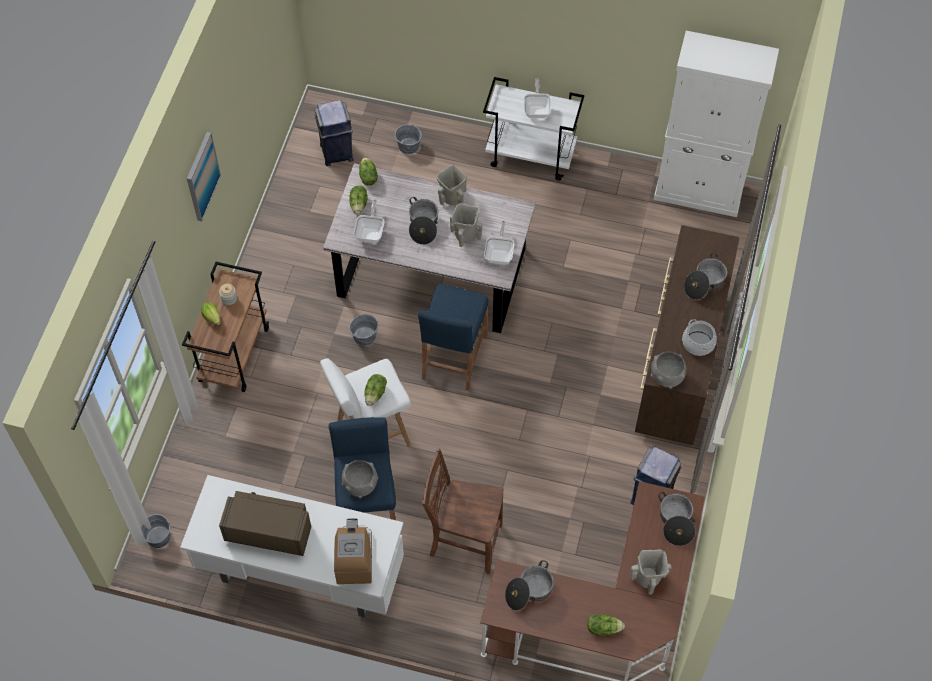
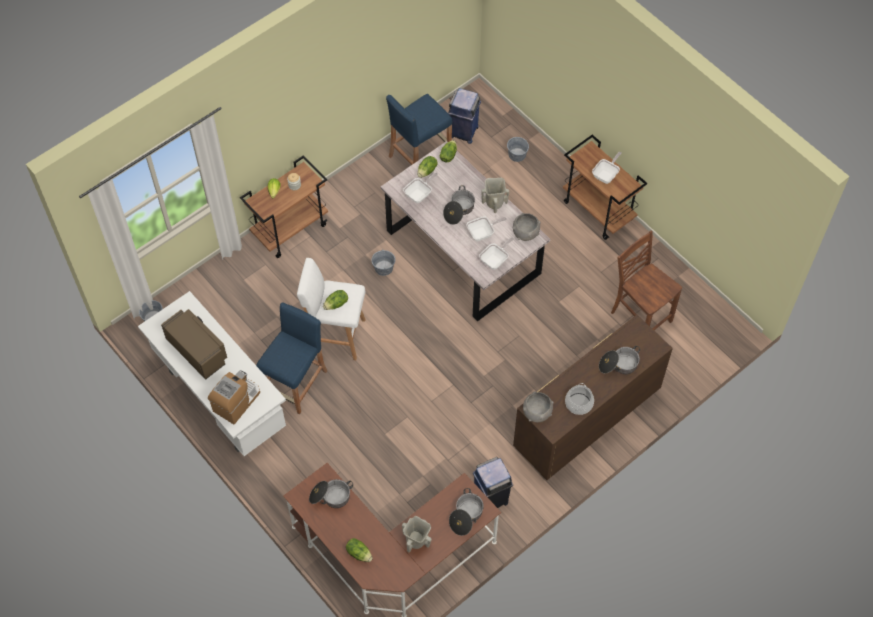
camera: 35 degrees right, 0 degrees up
picture [187,132,221,221] -> none
grey bowl [342,460,378,498] -> grey bowl moved to [512,213,541,241]
blue stool [418,284,489,391] -> blue stool moved to [386,94,452,165]
brown chair [422,448,503,574] -> brown chair moved to [611,231,682,330]
beige vase [450,203,482,247] -> frying pan [467,216,507,241]
white cart [483,77,584,181] -> brown cart [563,135,647,240]
white cabinet [654,31,779,217] -> none

